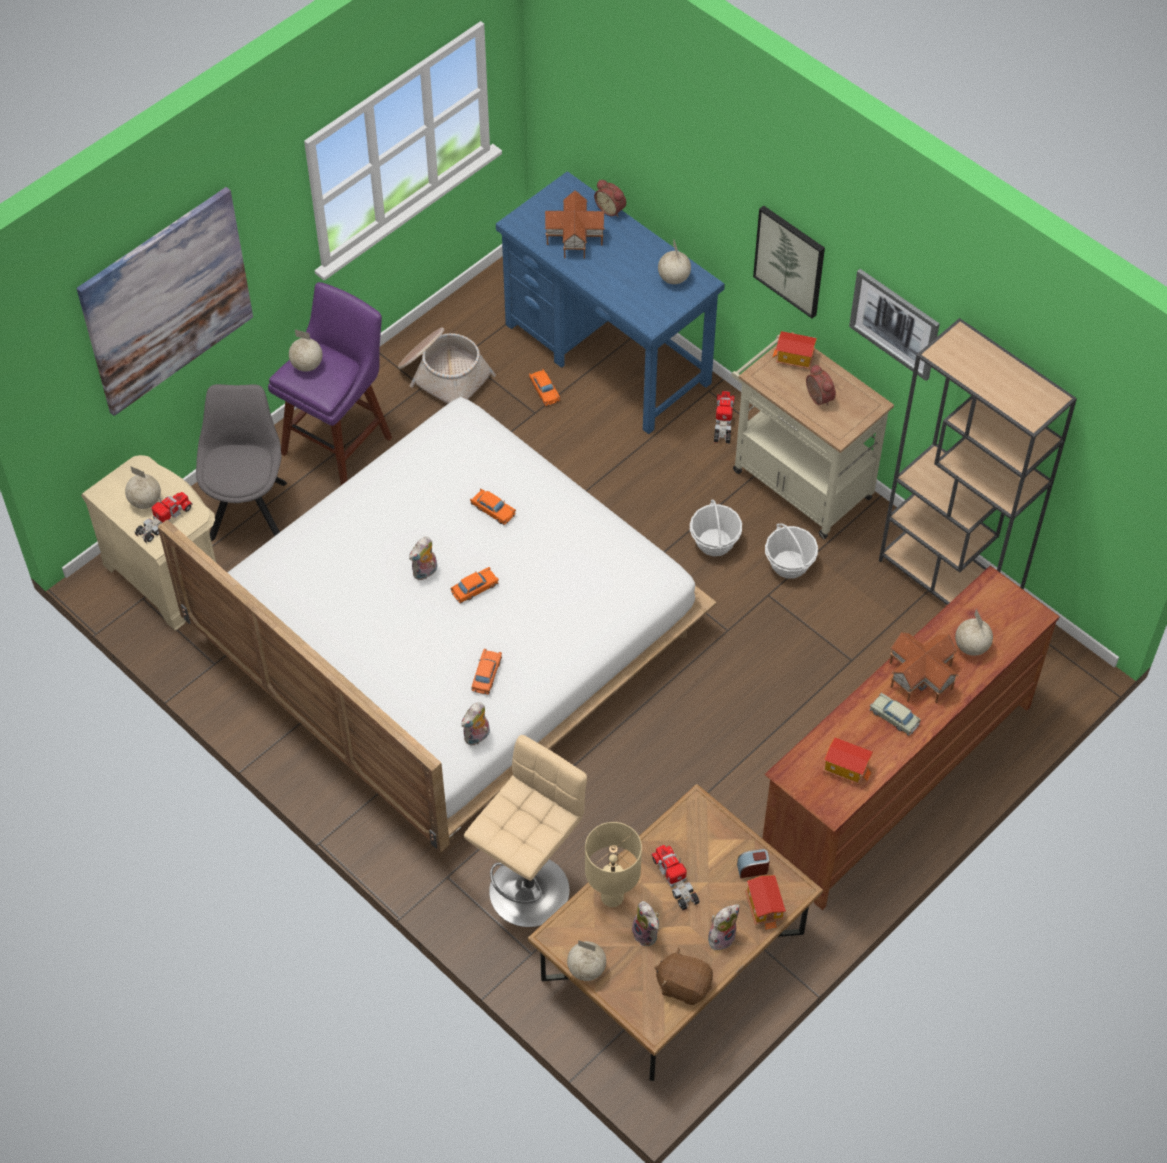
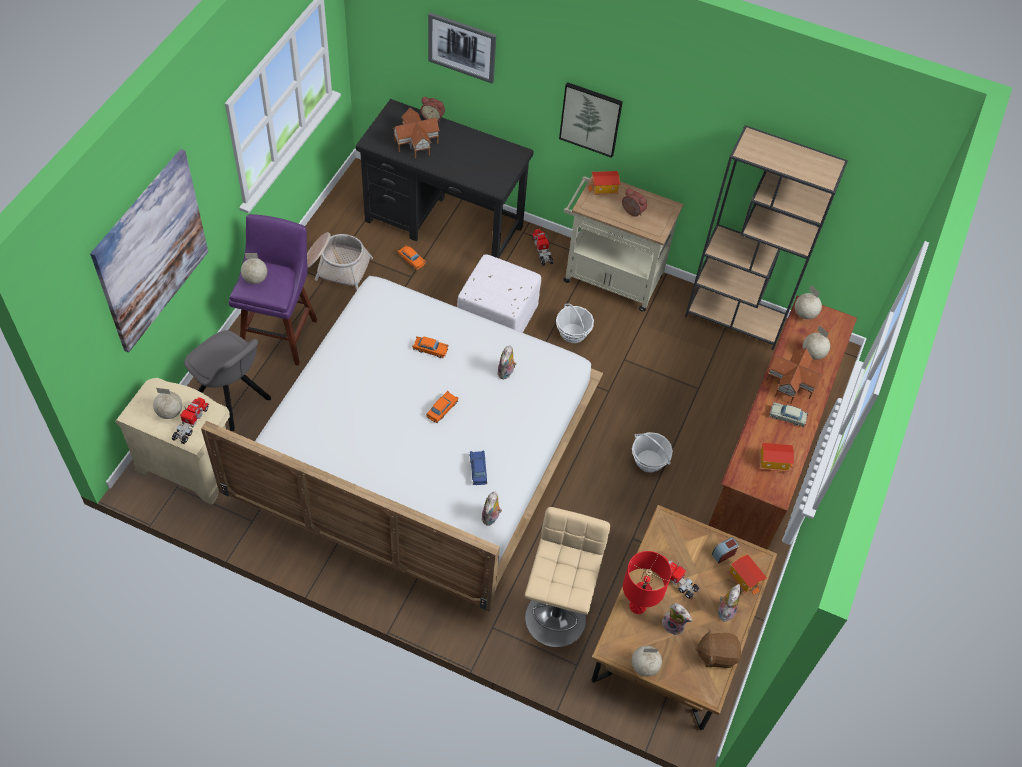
camera: 25 degrees left, 0 degrees up
grey chair [196,384,287,542] -> grey chair turned 150 degrees clockwise [184,330,271,431]
plush toy [409,536,437,580] -> plush toy moved to [497,345,516,380]
orange toy car [471,649,502,695] -> blue toy car [469,450,487,485]
blue desk [496,171,725,434] -> black desk [356,99,534,258]
beige table lamp [585,822,642,907] -> red table lamp [623,551,672,614]
globe [658,240,691,284] -> globe moved to [795,285,822,319]
basket [765,523,818,579] -> basket moved to [632,432,673,473]
picture [849,269,940,381] -> picture moved to [428,12,496,84]
none -> white ottoman [457,254,541,333]

